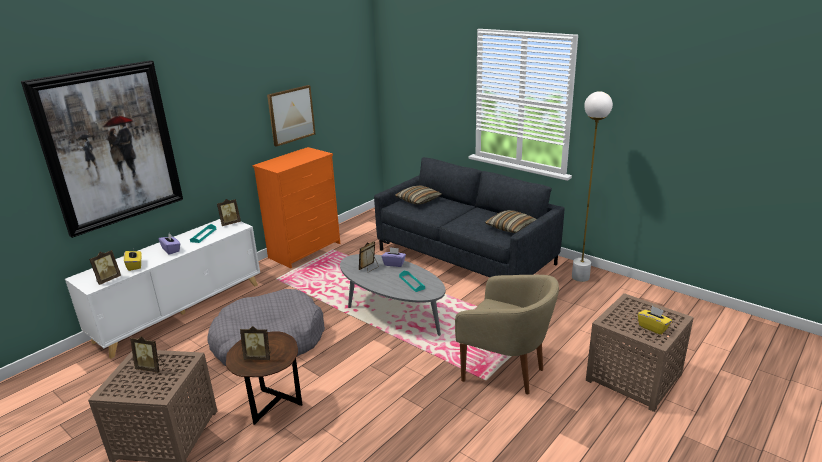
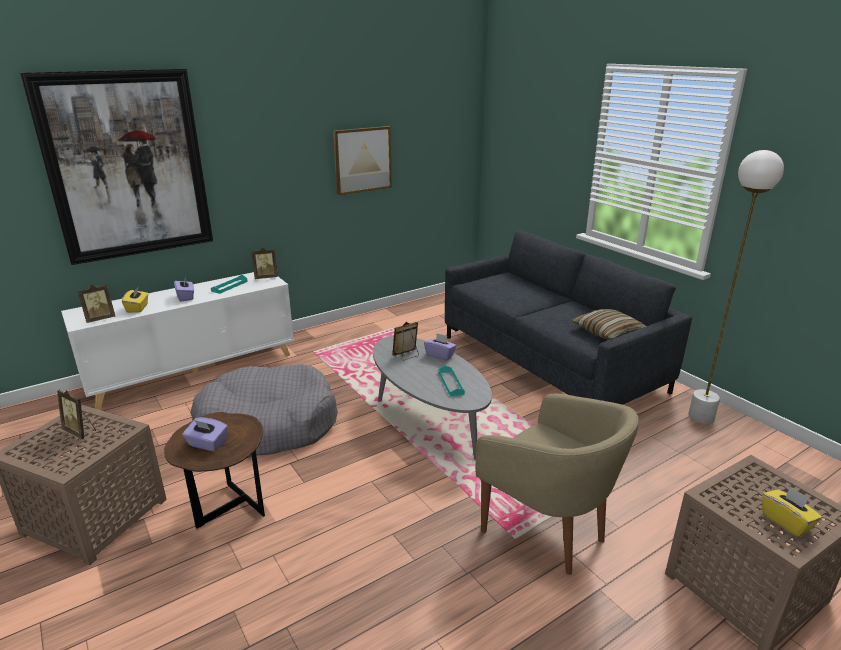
camera: 15 degrees right, 0 degrees up
picture frame [240,326,270,360] -> purple tissue box [183,417,228,452]
orange dresser [252,147,340,268] -> none
pillow [395,185,442,204] -> none

